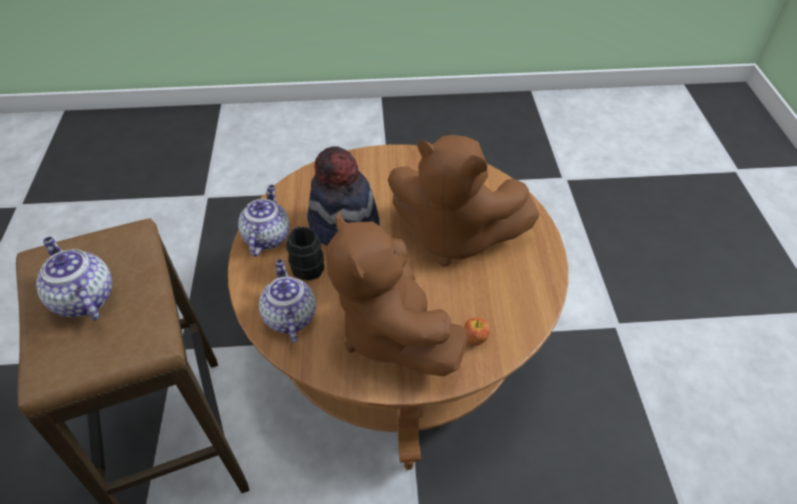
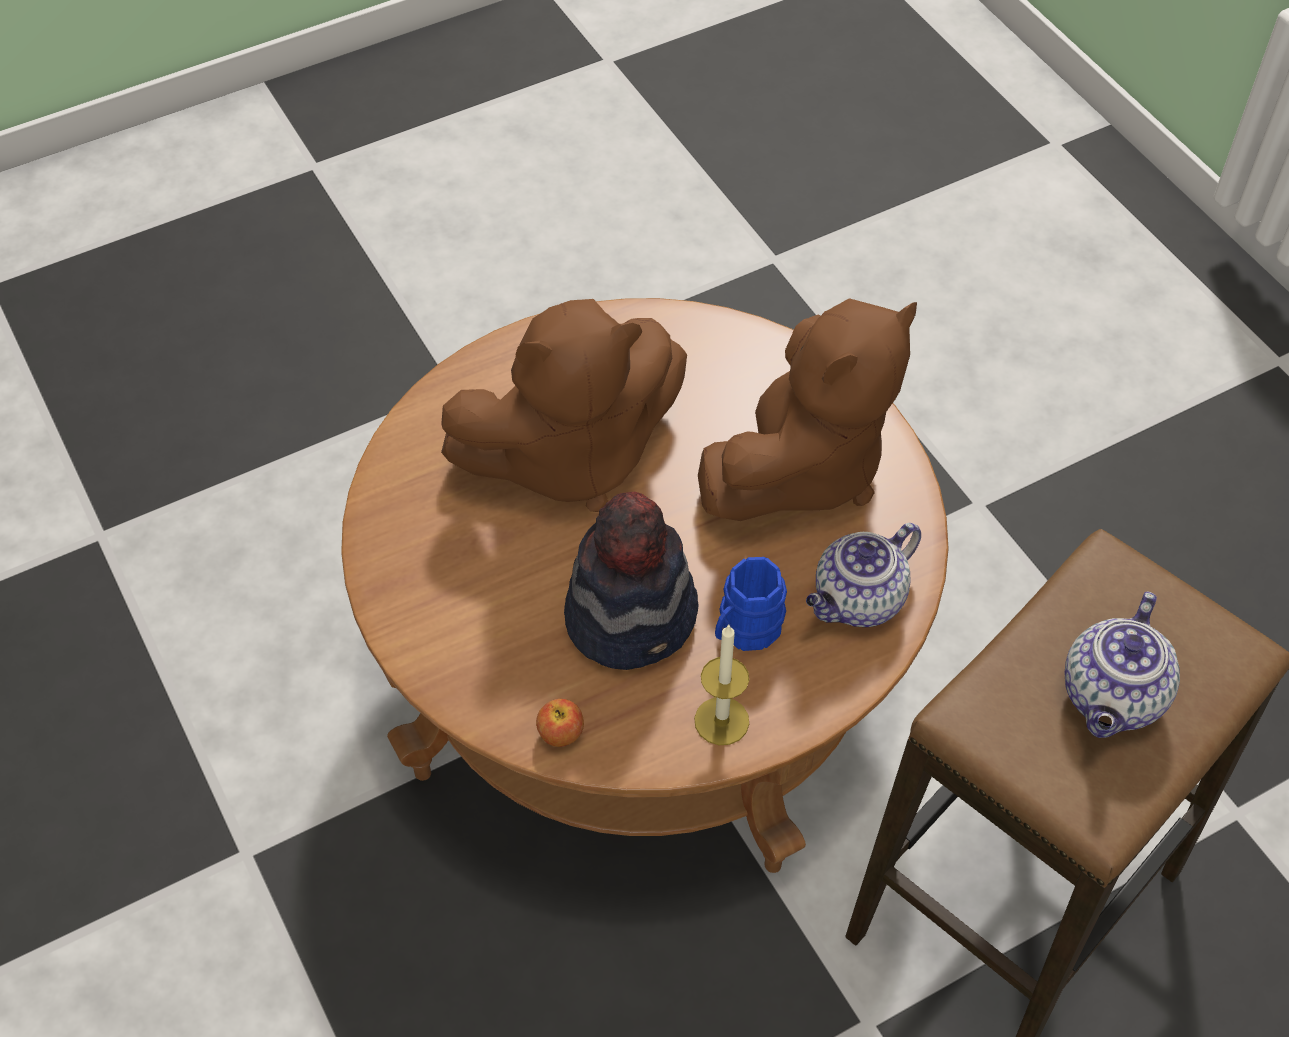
camera: 115 degrees left, 5 degrees up
teapot [238,185,290,257] -> candle [694,624,749,745]
black mug [286,226,324,281] -> blue mug [715,557,787,651]
brown plush toy [387,135,540,266] -> brown plush toy turned 75 degrees clockwise [441,299,687,512]
apple [464,317,490,345] -> apple moved to [536,699,584,747]

